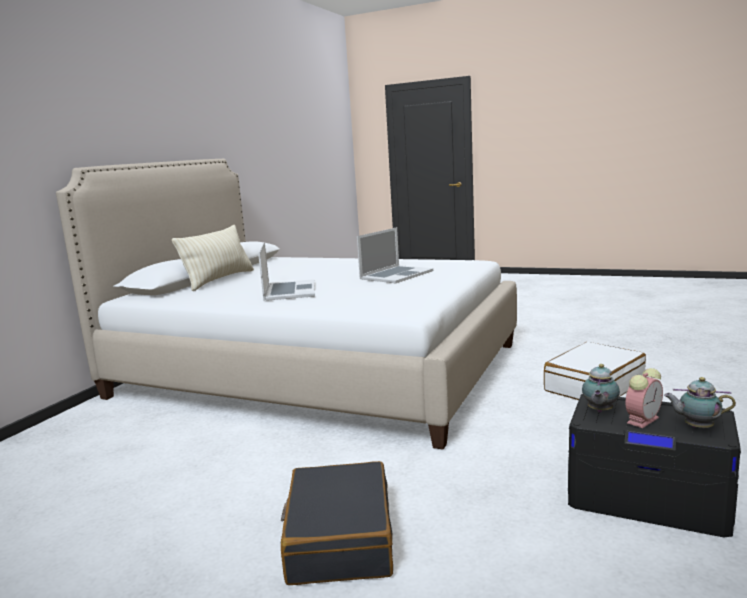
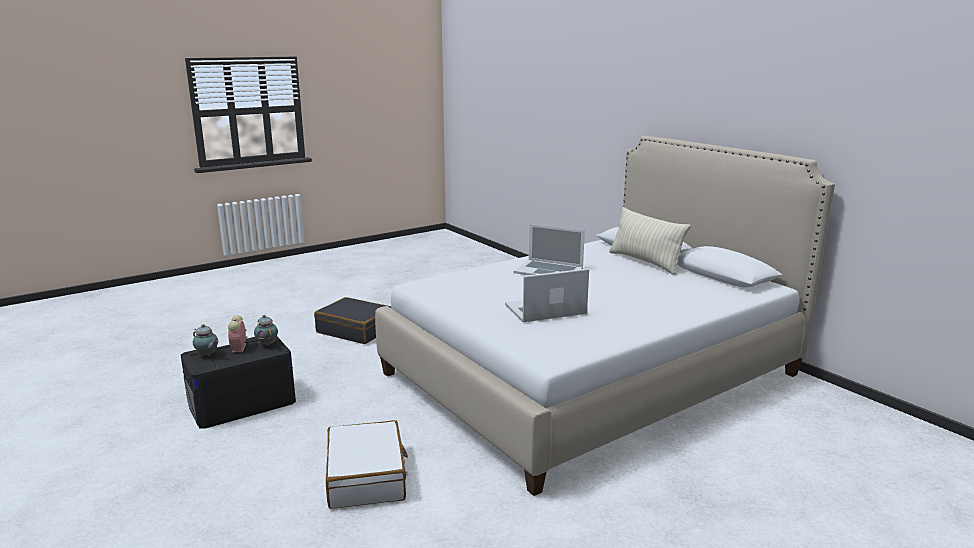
camera: 120 degrees right, 5 degrees up
laptop [357,227,433,283] -> laptop turned 90 degrees clockwise [505,268,589,322]
teapot [664,377,736,428] -> teapot turned 75 degrees clockwise [193,324,219,356]

